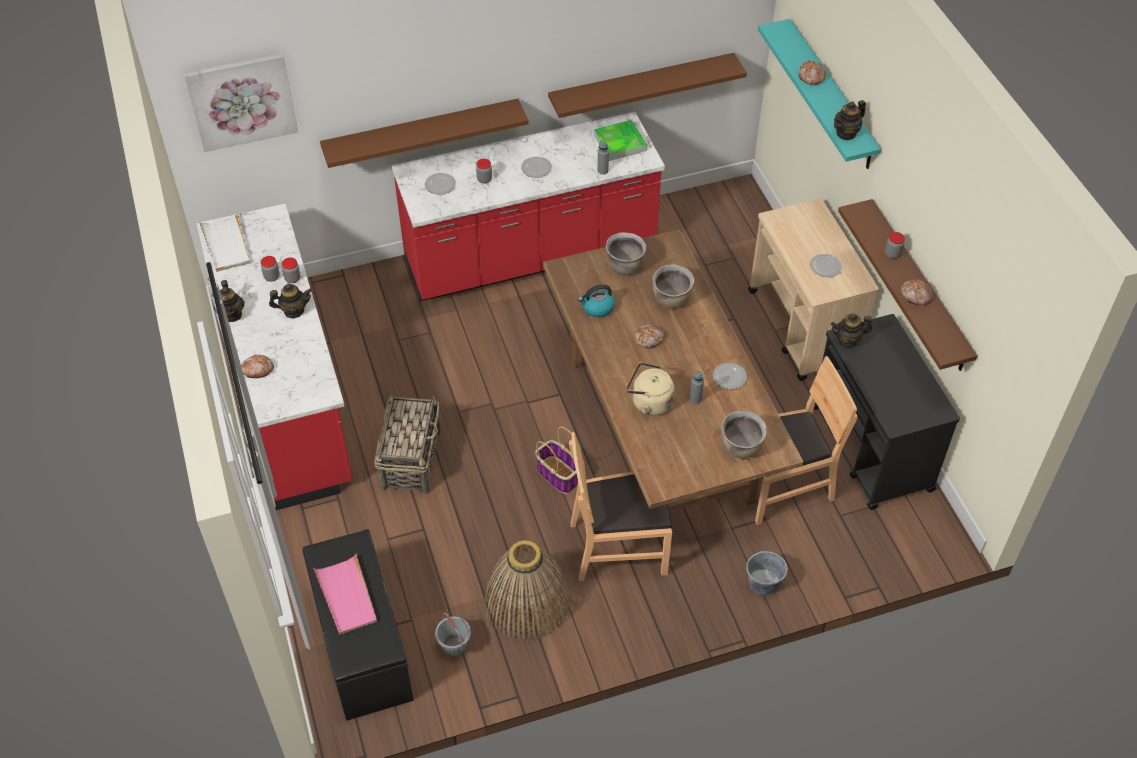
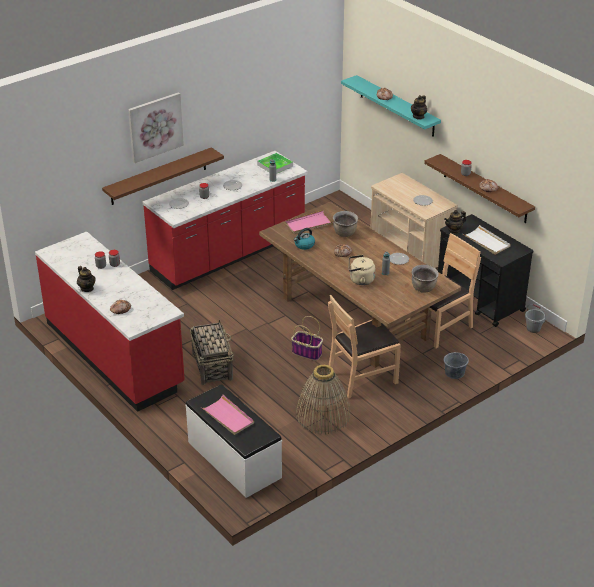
camera: 20 degrees left, 15 degrees down
picture [183,53,298,152] -> picture moved to [128,92,184,163]
white tray [199,212,250,272] -> white tray moved to [463,225,511,255]
teapot [269,283,312,318] -> none
black bench [303,529,414,721] -> white bench [186,384,282,498]
grey bucket [435,612,471,657] -> grey bucket moved to [525,304,546,333]
brown shelf [548,53,747,118] -> none
brown cooking pot [606,232,646,275] -> pink tray [285,210,333,234]

